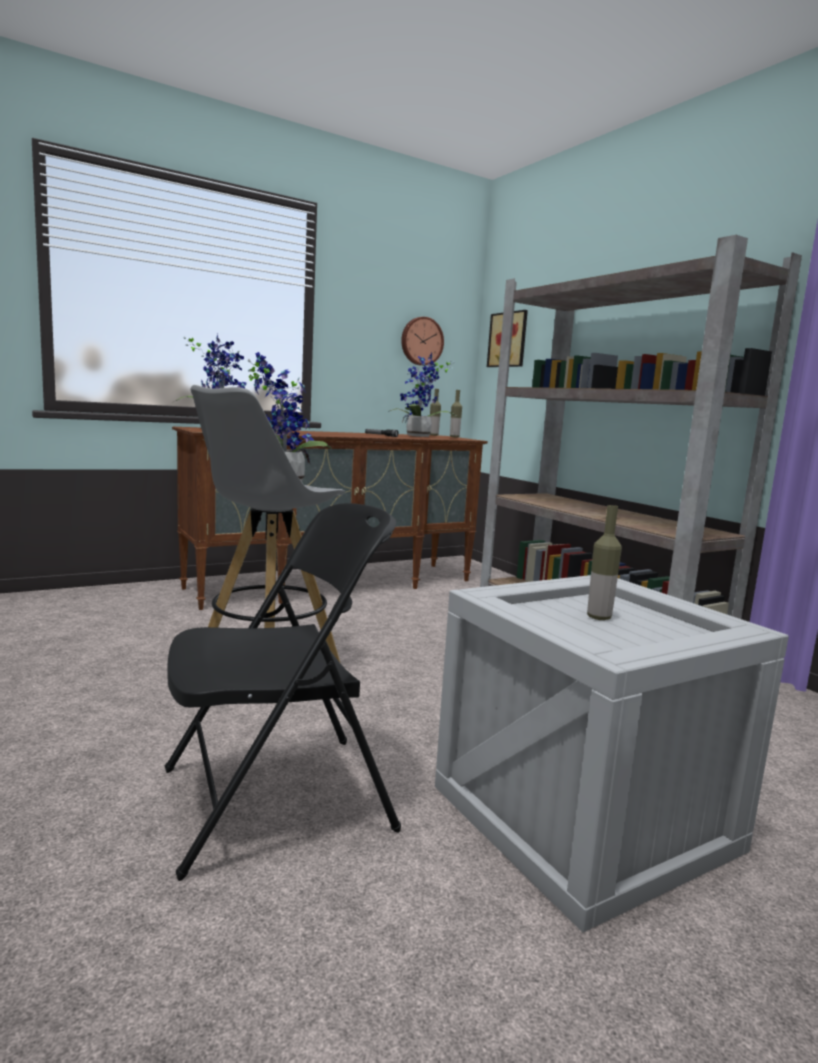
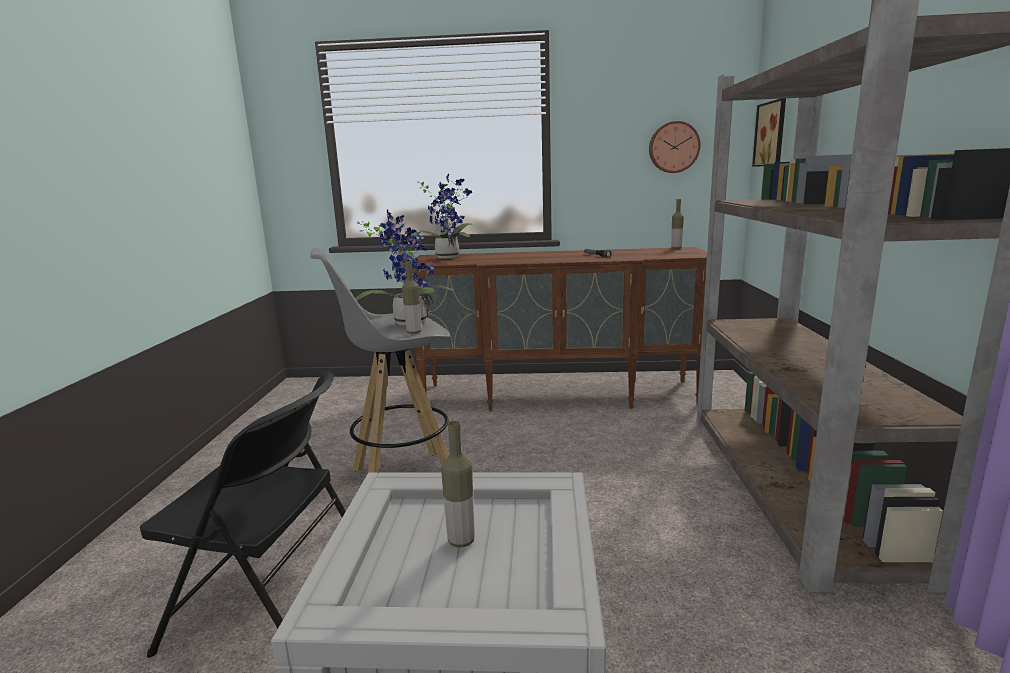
camera: 35 degrees right, 5 degrees up
potted plant [388,352,459,437] -> none
bottle [450,390,462,438] -> bottle moved to [402,261,421,334]

